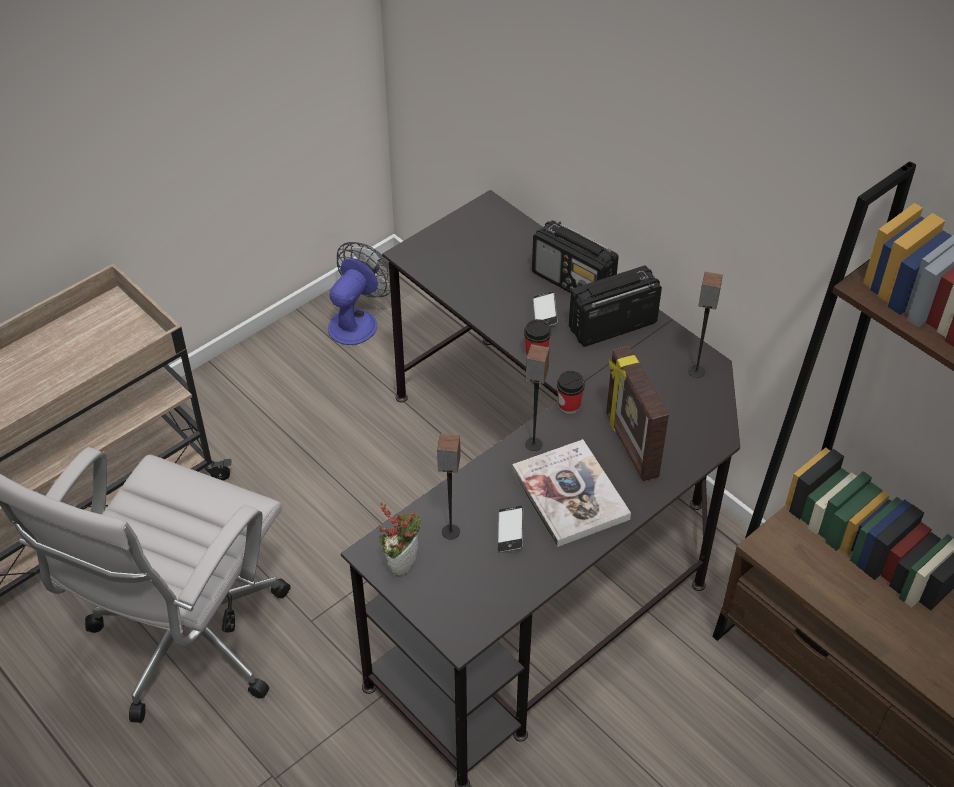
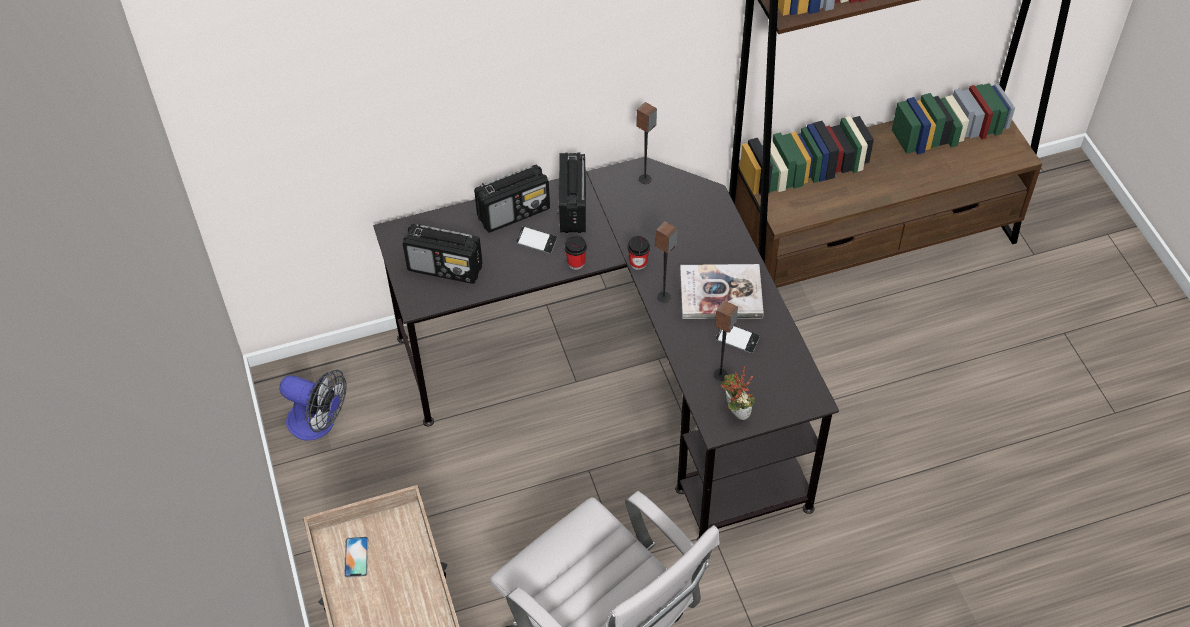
camera: 65 degrees left, 5 degrees up
fan [328,242,391,345] -> fan turned 150 degrees clockwise [280,370,347,441]
picture frame [606,346,669,481] -> none
none -> phone [344,537,368,577]
none -> radio [403,224,483,284]

